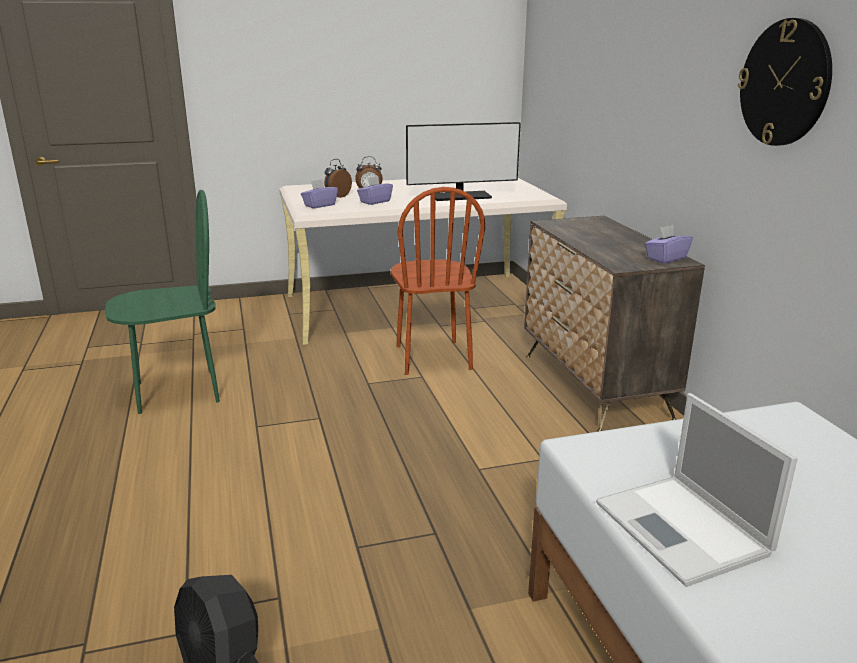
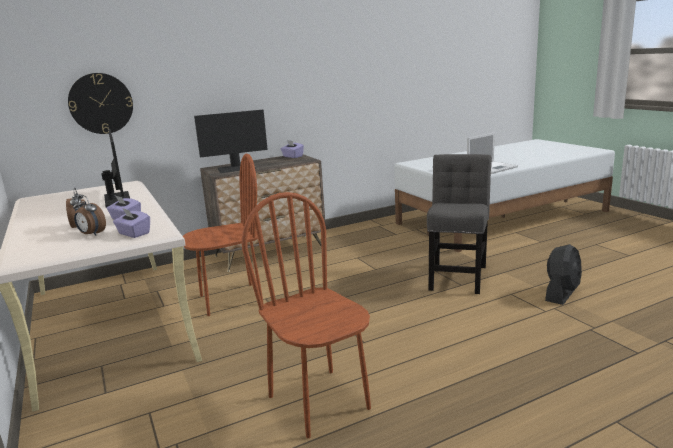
camera: 100 degrees left, 5 degrees down
green chair [105,190,220,414] -> brown chair [242,192,371,438]
wall clock [738,18,832,146] -> wall clock moved to [68,73,133,134]
none -> monitor [194,110,268,173]
none -> grey chair [427,154,492,294]

